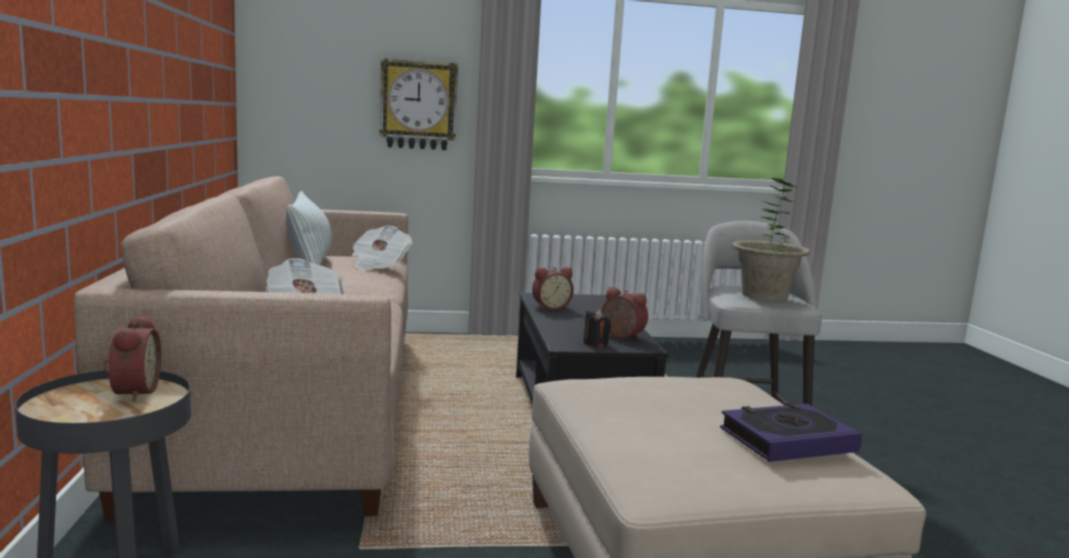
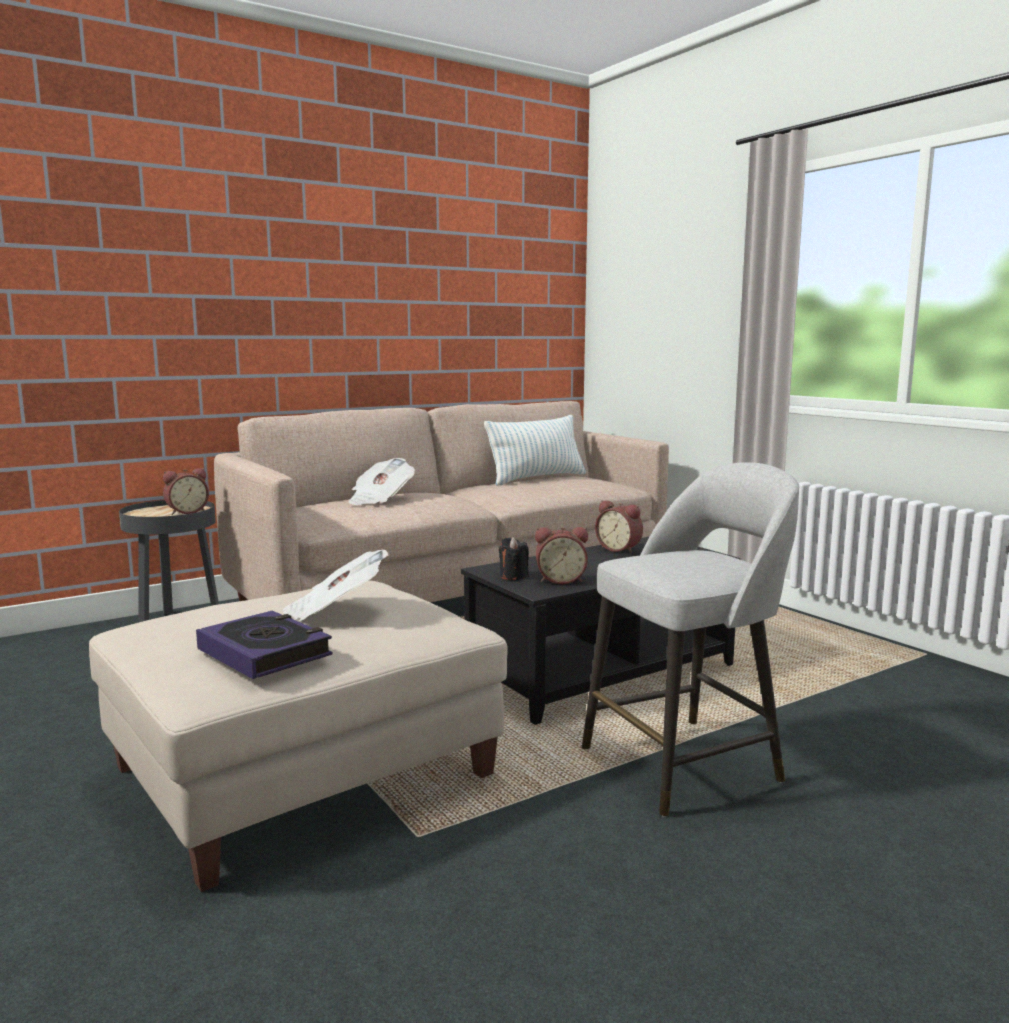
camera: 65 degrees right, 0 degrees up
newspaper [352,226,412,270] -> newspaper moved to [282,550,388,621]
wall clock [380,58,458,150] -> none
alarm clock [602,287,648,339] -> alarm clock turned 75 degrees clockwise [535,527,588,584]
potted plant [732,178,811,301] -> none

